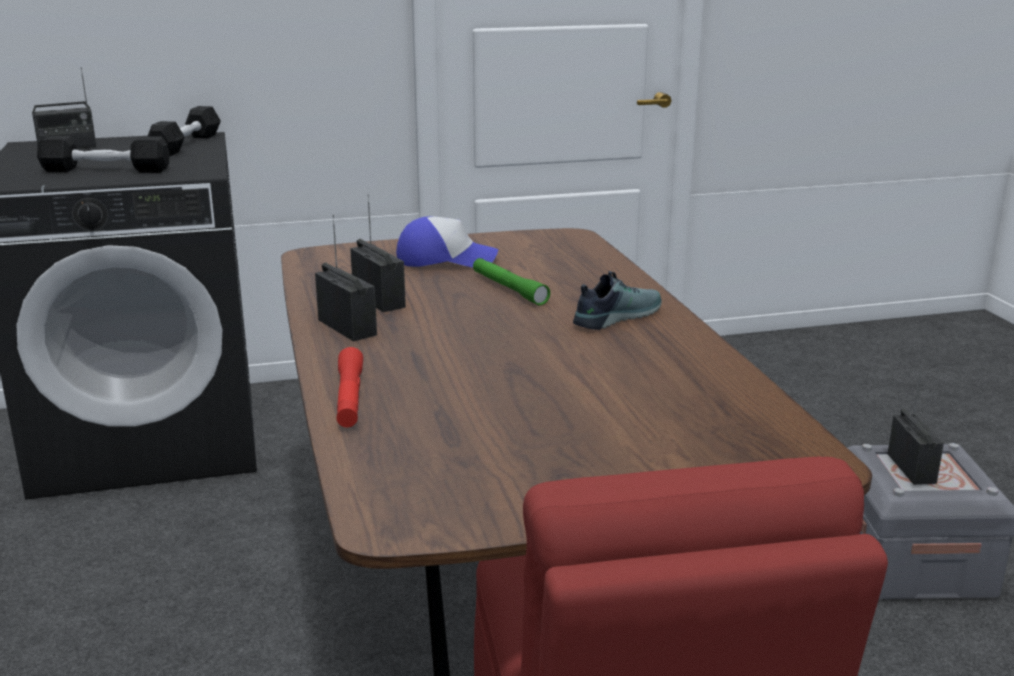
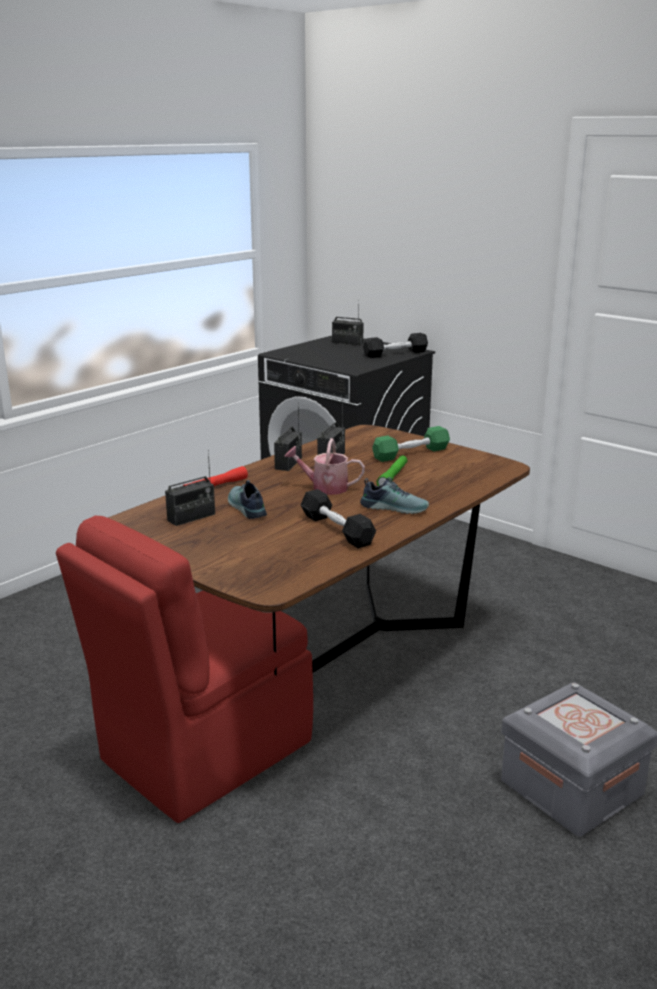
camera: 55 degrees right, 0 degrees up
black dumbbell [37,136,170,173] -> black dumbbell moved to [301,489,376,548]
cap [396,216,498,268] -> green dumbbell [372,426,450,462]
radio [888,371,944,485] -> radio moved to [165,450,215,526]
none -> shoe [228,480,267,519]
none -> watering can [284,438,365,495]

